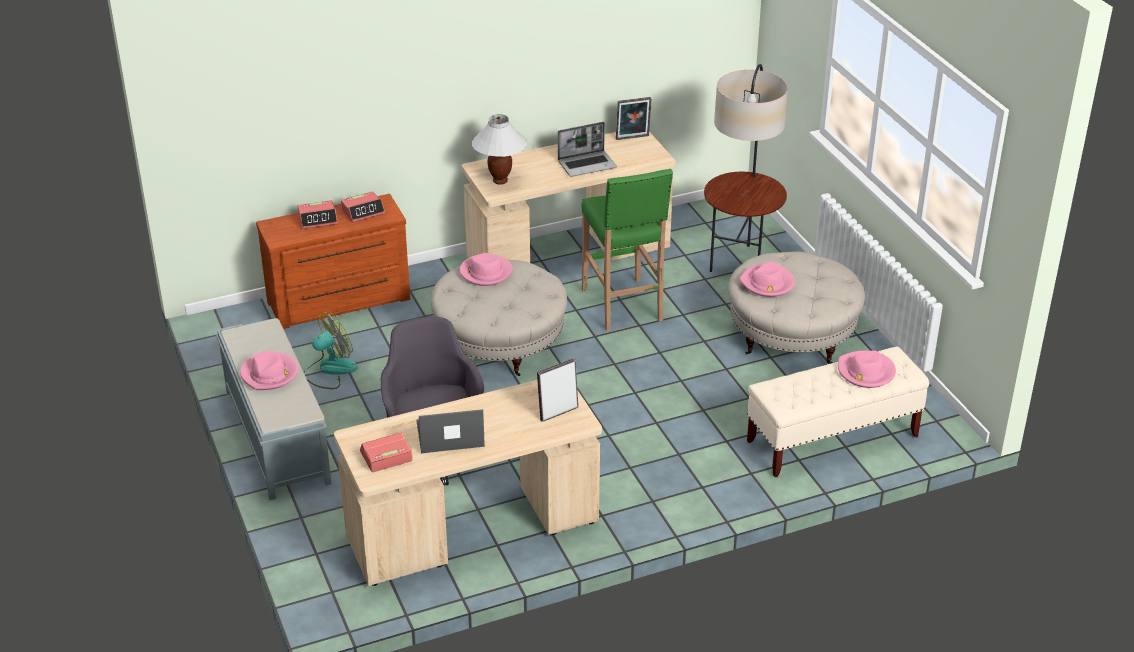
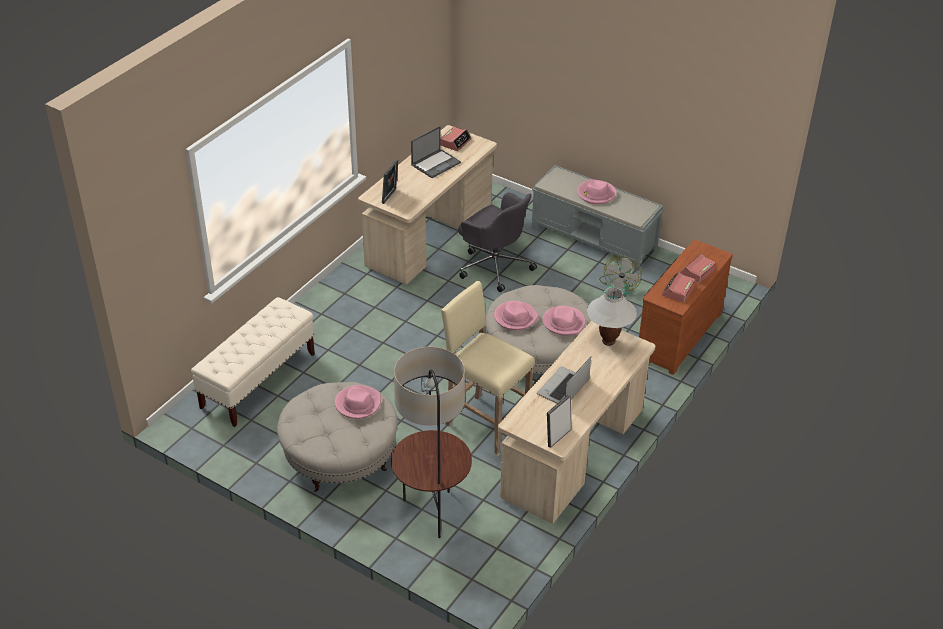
camera: 145 degrees right, 5 degrees up
green stool [581,169,673,331] -> beige stool [441,281,535,456]
pink hat [838,350,896,388] -> pink hat moved to [494,301,539,330]

